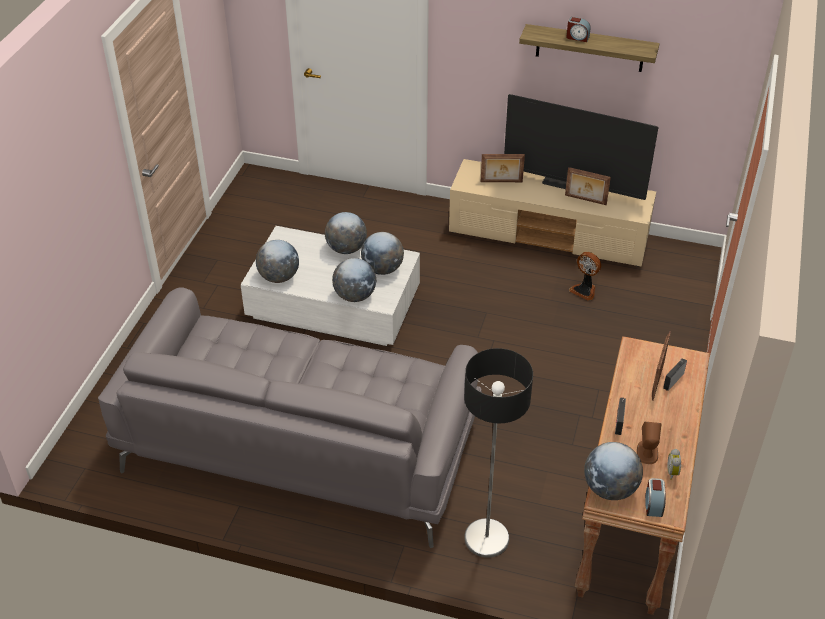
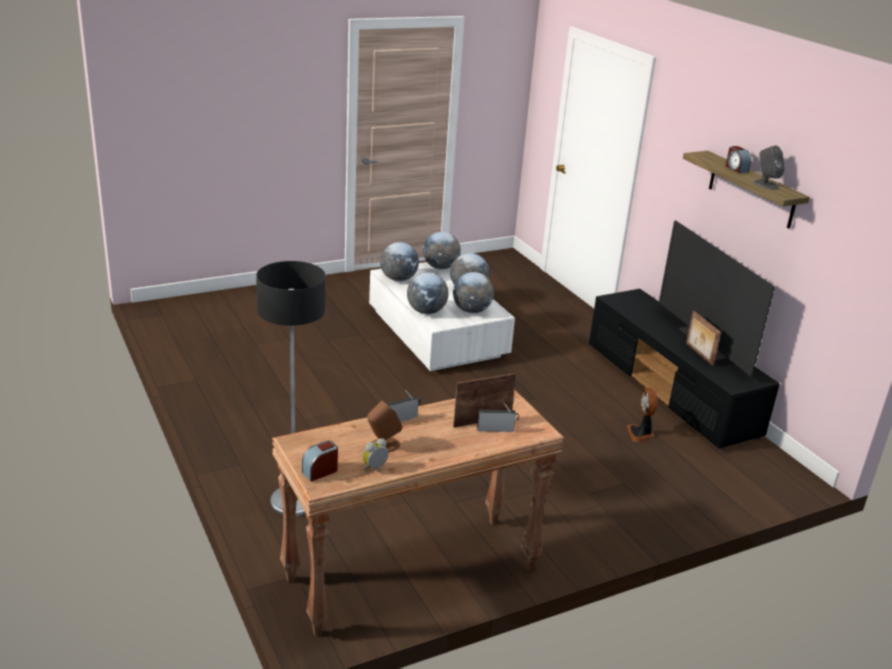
camera: 45 degrees right, 15 degrees down
grey sofa [98,287,482,548] -> none
beige tv stand [449,159,656,267] -> black tv stand [589,289,780,450]
picture frame [480,154,525,182] -> none
globe [584,442,643,500] -> globe moved to [423,232,461,269]
none -> grey speaker [753,145,785,190]

